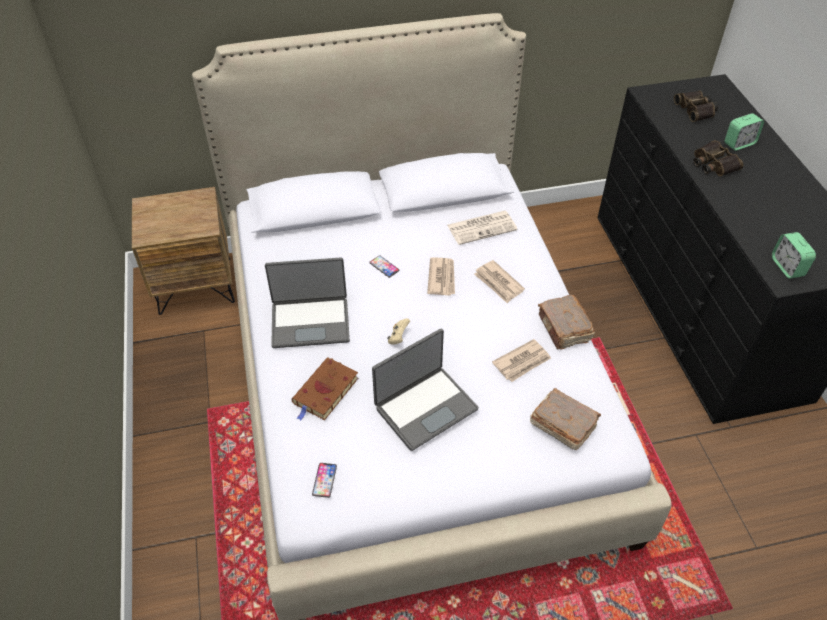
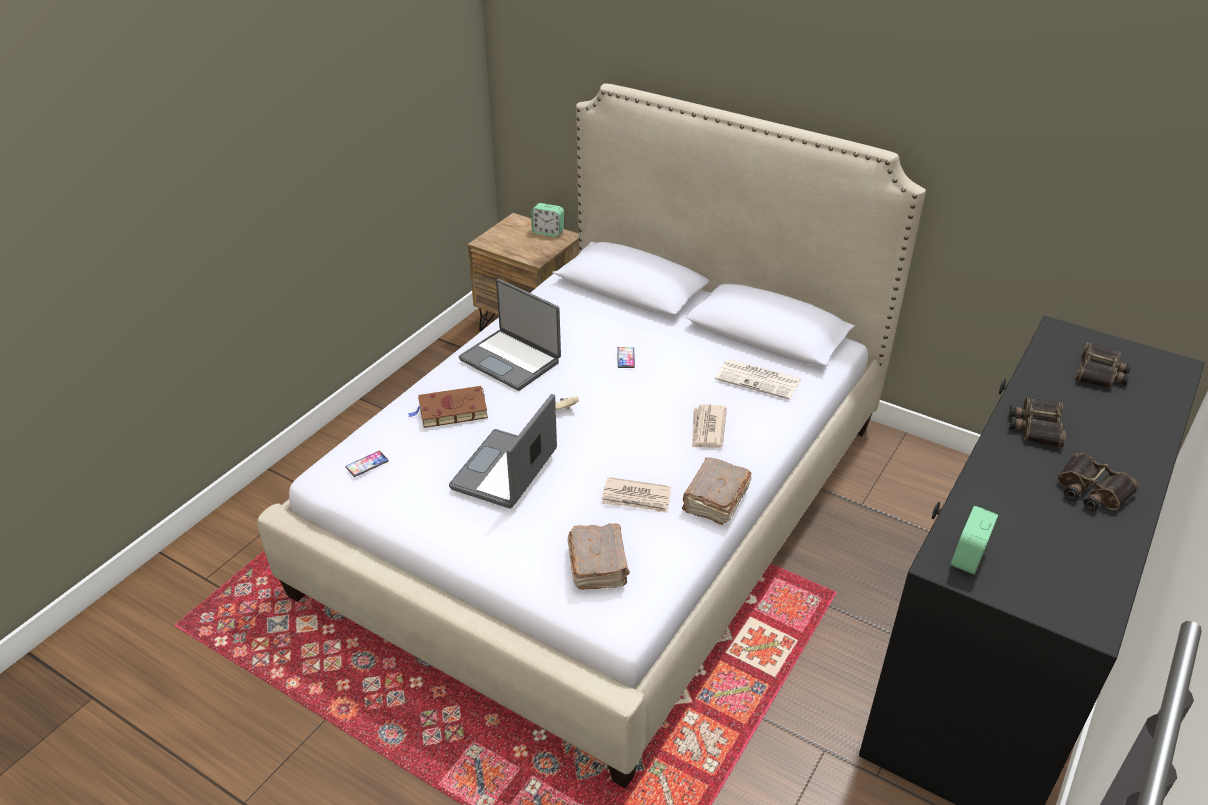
camera: 45 degrees right, 10 degrees down
laptop [372,329,479,451] -> laptop turned 105 degrees clockwise [449,394,557,509]
newspaper [427,257,455,296] -> none
alarm clock [724,113,764,151] -> alarm clock moved to [531,203,564,237]
none -> binoculars [1058,453,1139,511]

